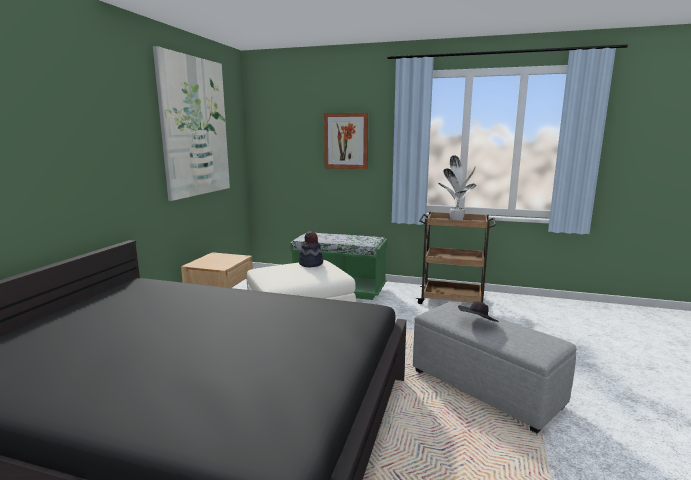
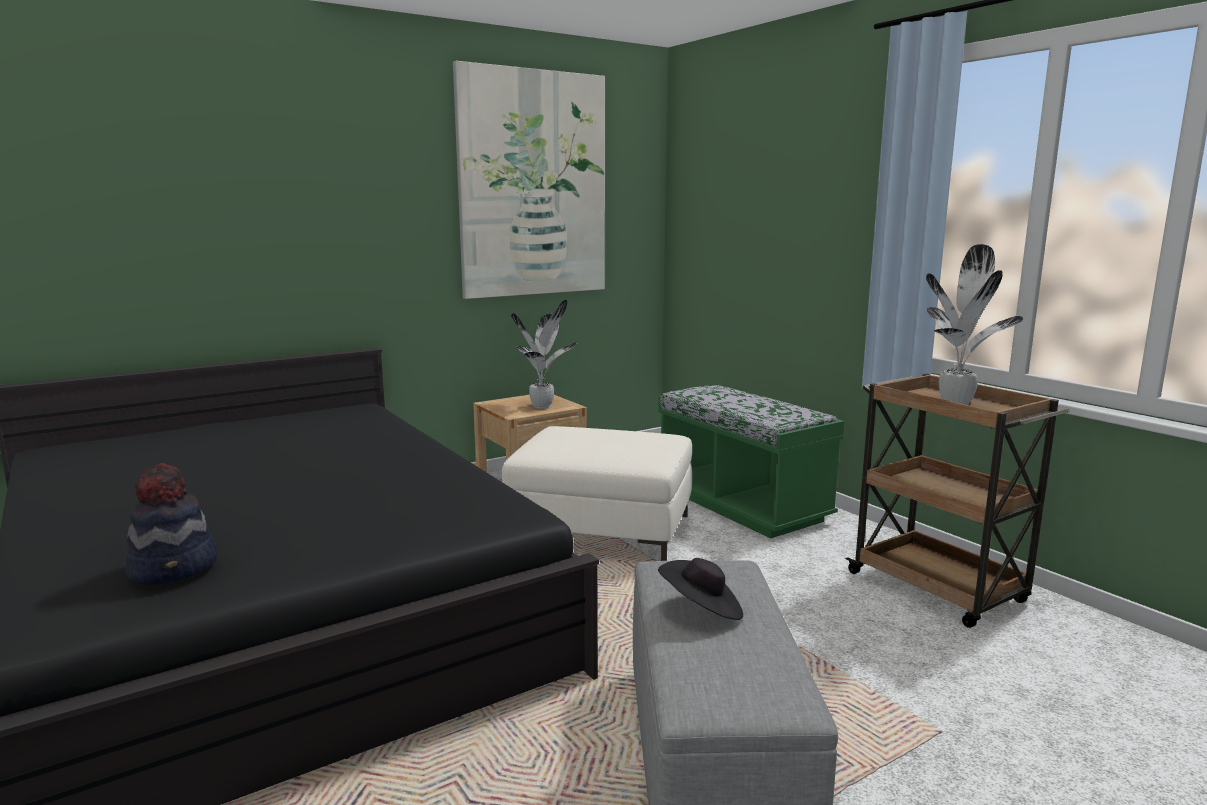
camera: 40 degrees right, 0 degrees up
hat [299,231,323,267] -> hat moved to [125,463,217,585]
picture [324,113,368,169] -> none
none -> potted plant [511,300,577,409]

